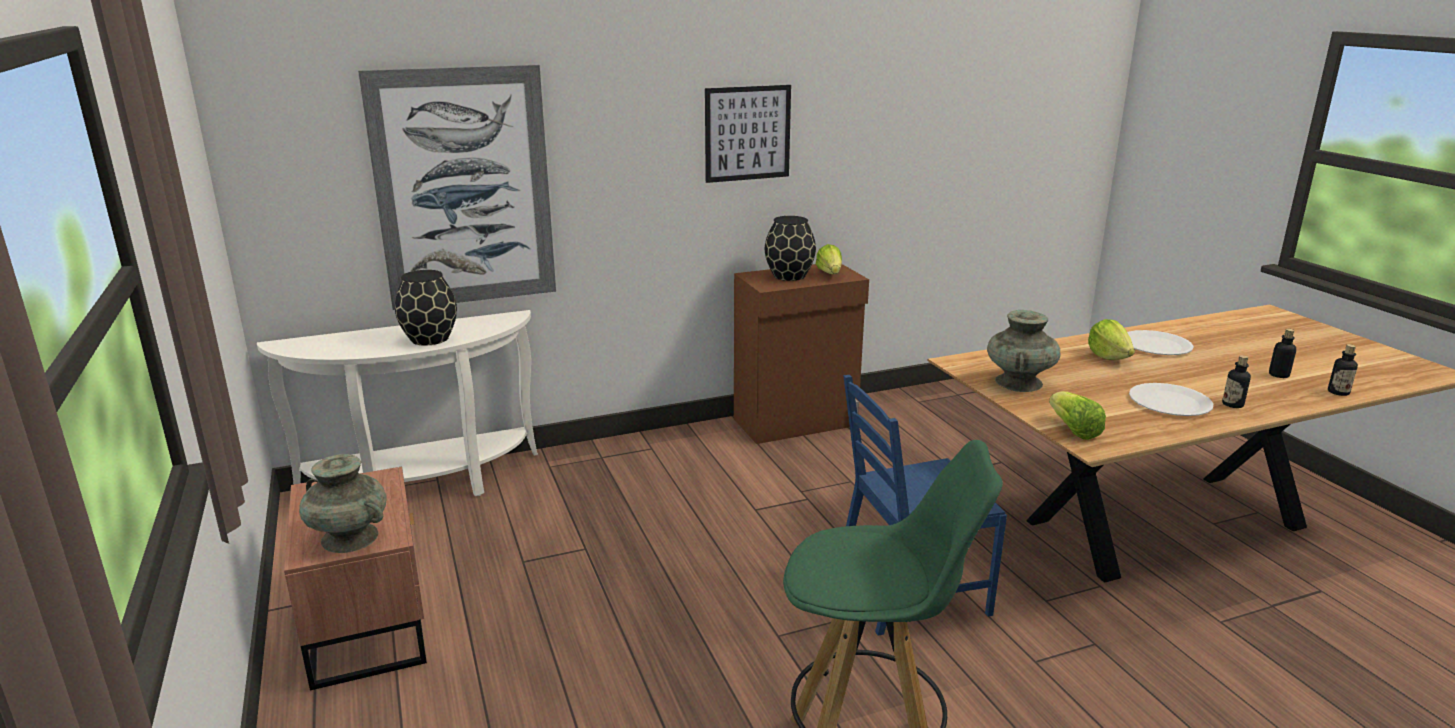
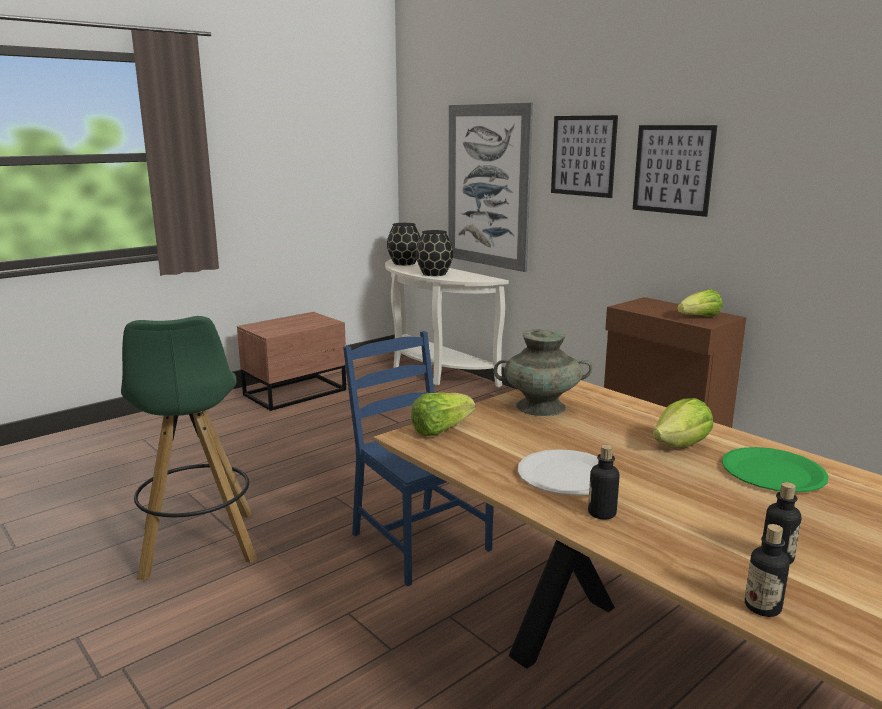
camera: 70 degrees right, 5 degrees down
turquoise vase [299,454,386,553] -> none
black vase [765,216,816,281] -> black vase moved to [387,223,420,265]
white plate [1127,330,1194,355] -> green plate [722,447,829,492]
none -> picture [551,115,618,198]

